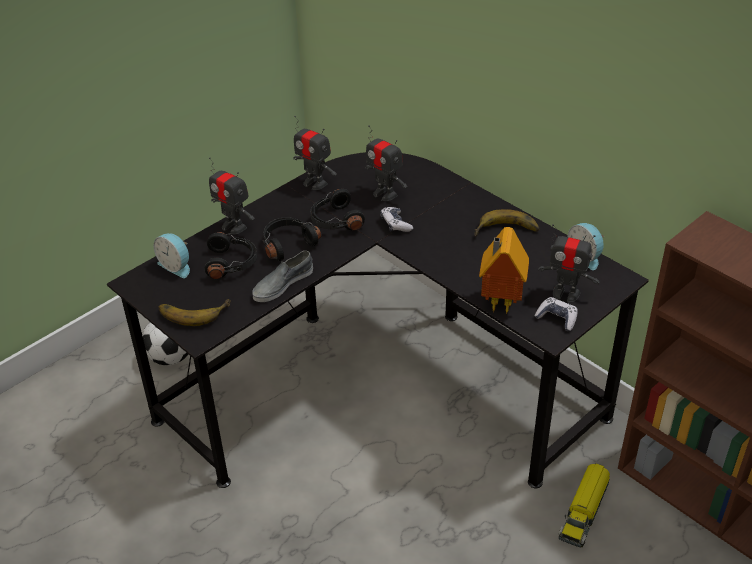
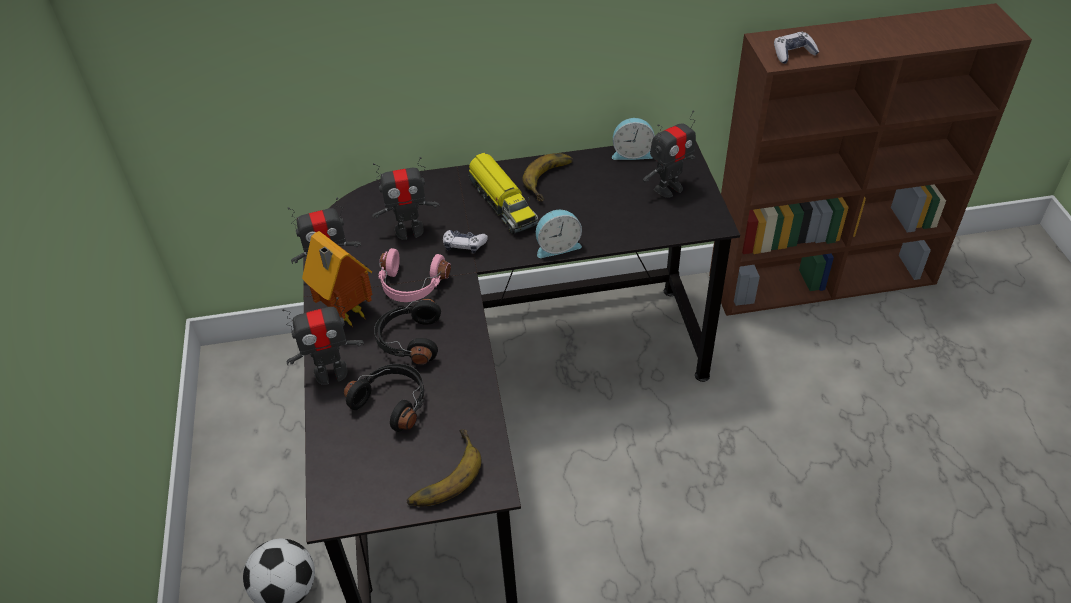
camera: 55 degrees left, 5 degrees up
alarm clock [154,233,190,278] -> alarm clock moved to [536,210,582,258]
grey shoe [252,251,313,302] -> none
black headphones [311,189,365,231] -> pink headphones [378,248,451,302]
toy house [479,227,529,313] -> toy house moved to [302,231,372,327]
game controller [534,297,578,331] -> game controller moved to [774,32,819,64]
toy truck [559,463,610,547] -> toy truck moved to [468,153,538,234]

